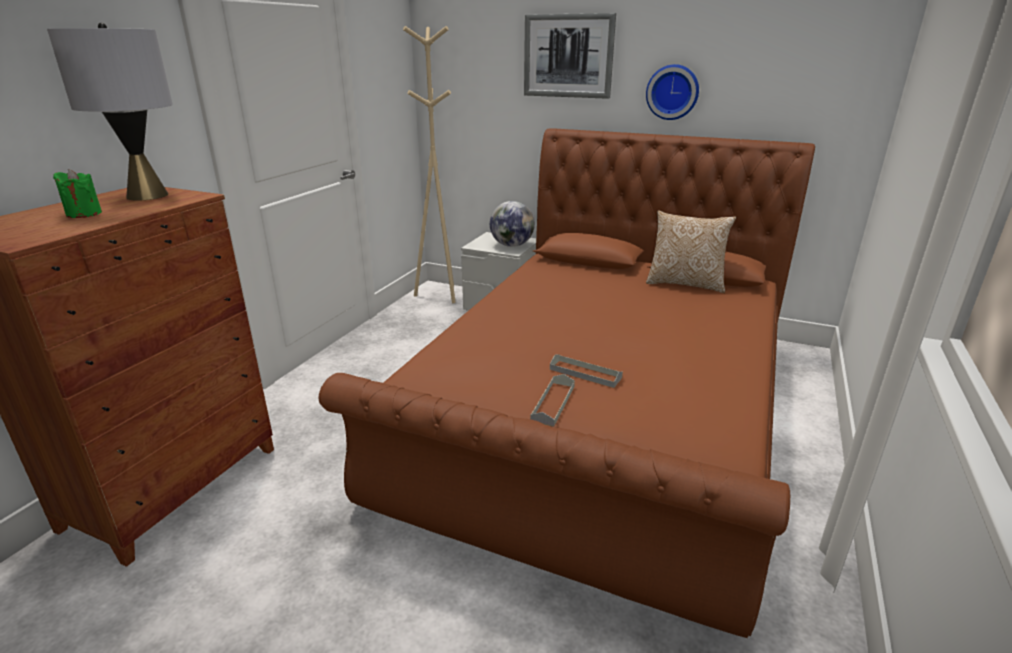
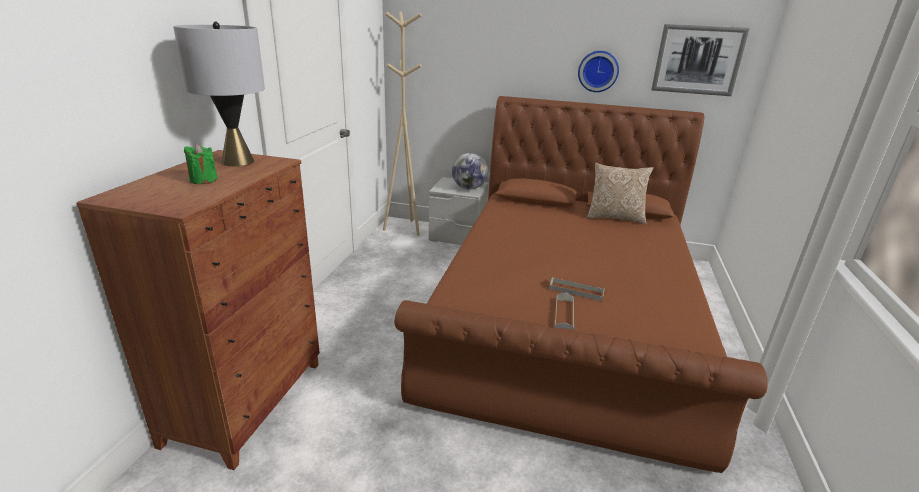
camera: 10 degrees left, 0 degrees up
picture [524,13,616,99] -> picture moved to [651,24,750,96]

